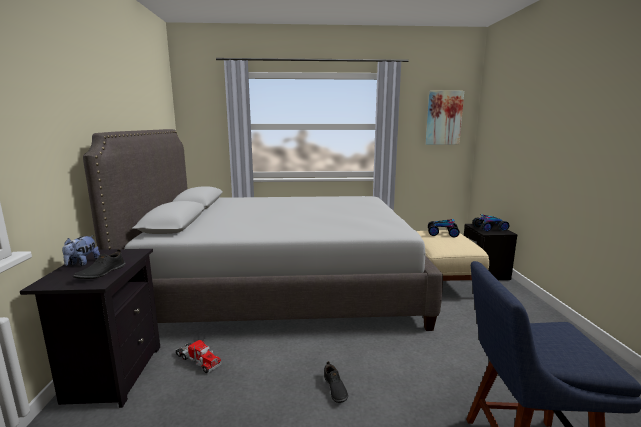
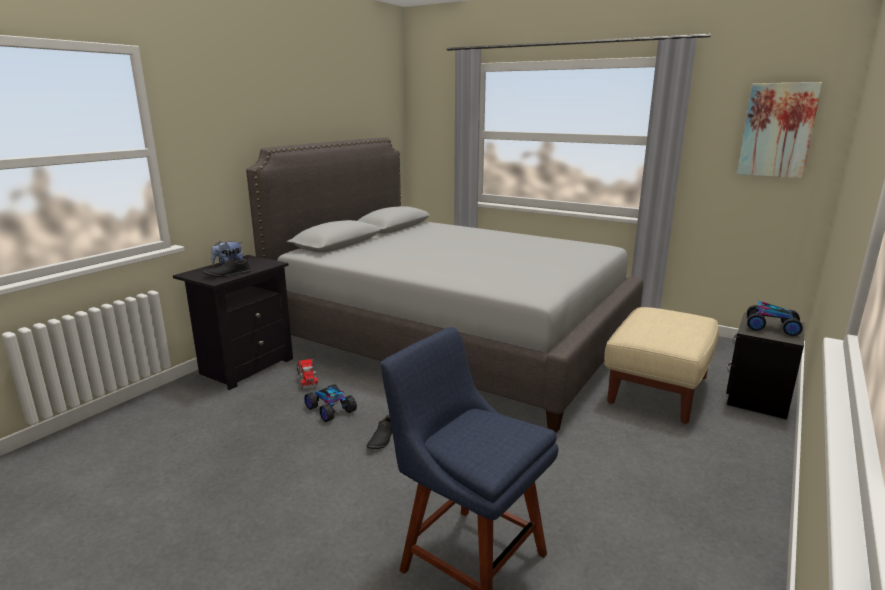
camera: 35 degrees right, 5 degrees up
toy car [428,219,460,237] -> toy car moved to [304,384,357,422]

